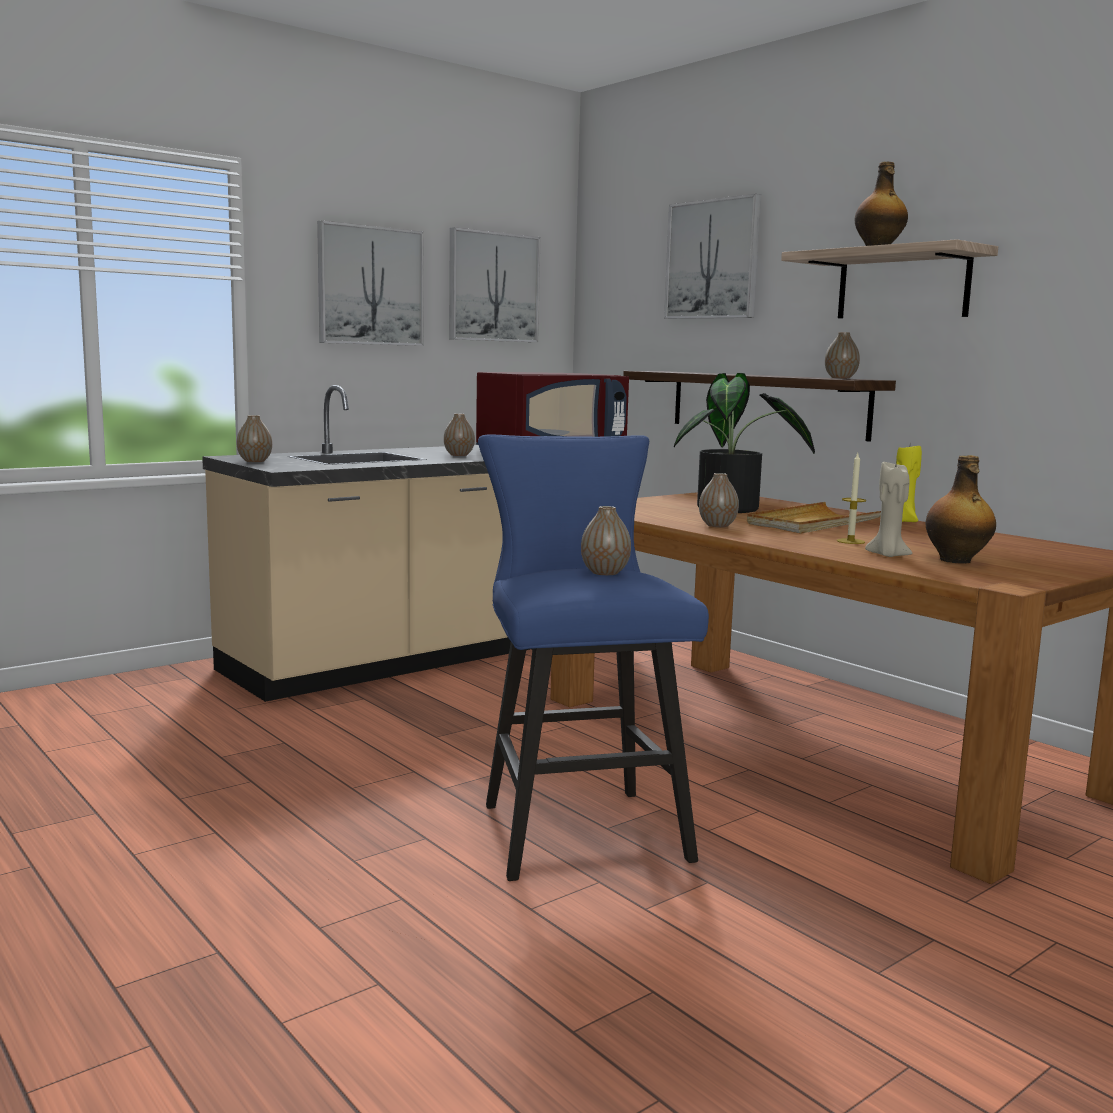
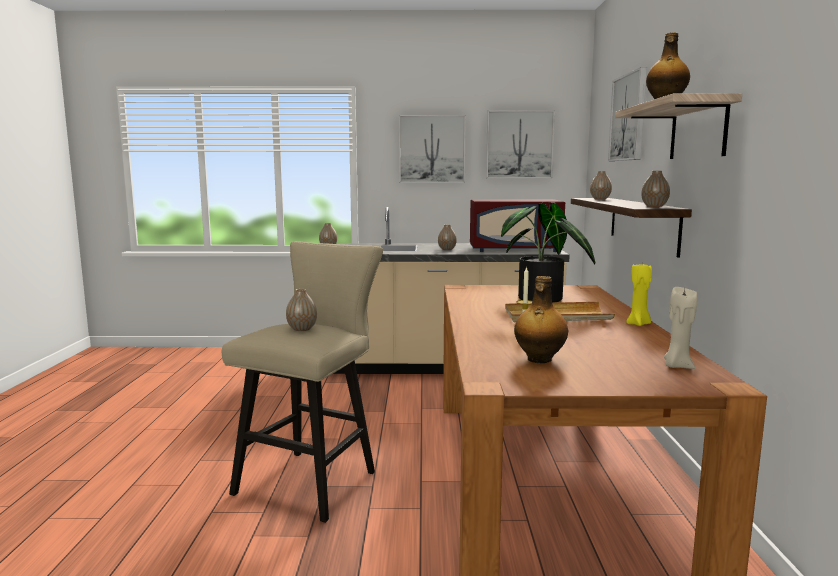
camera: 40 degrees right, 0 degrees up
blue stool [478,435,709,881] -> beige stool [222,241,383,523]
vase [699,473,739,527] -> vase moved to [590,171,612,200]
beige candle [865,460,912,557] -> beige candle moved to [664,287,697,369]

